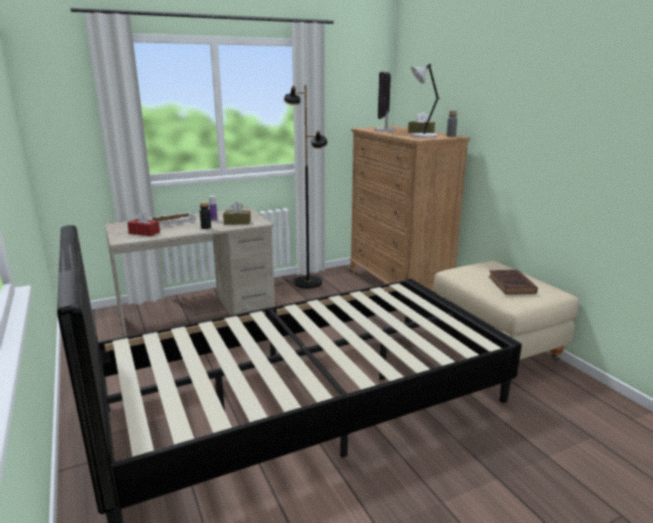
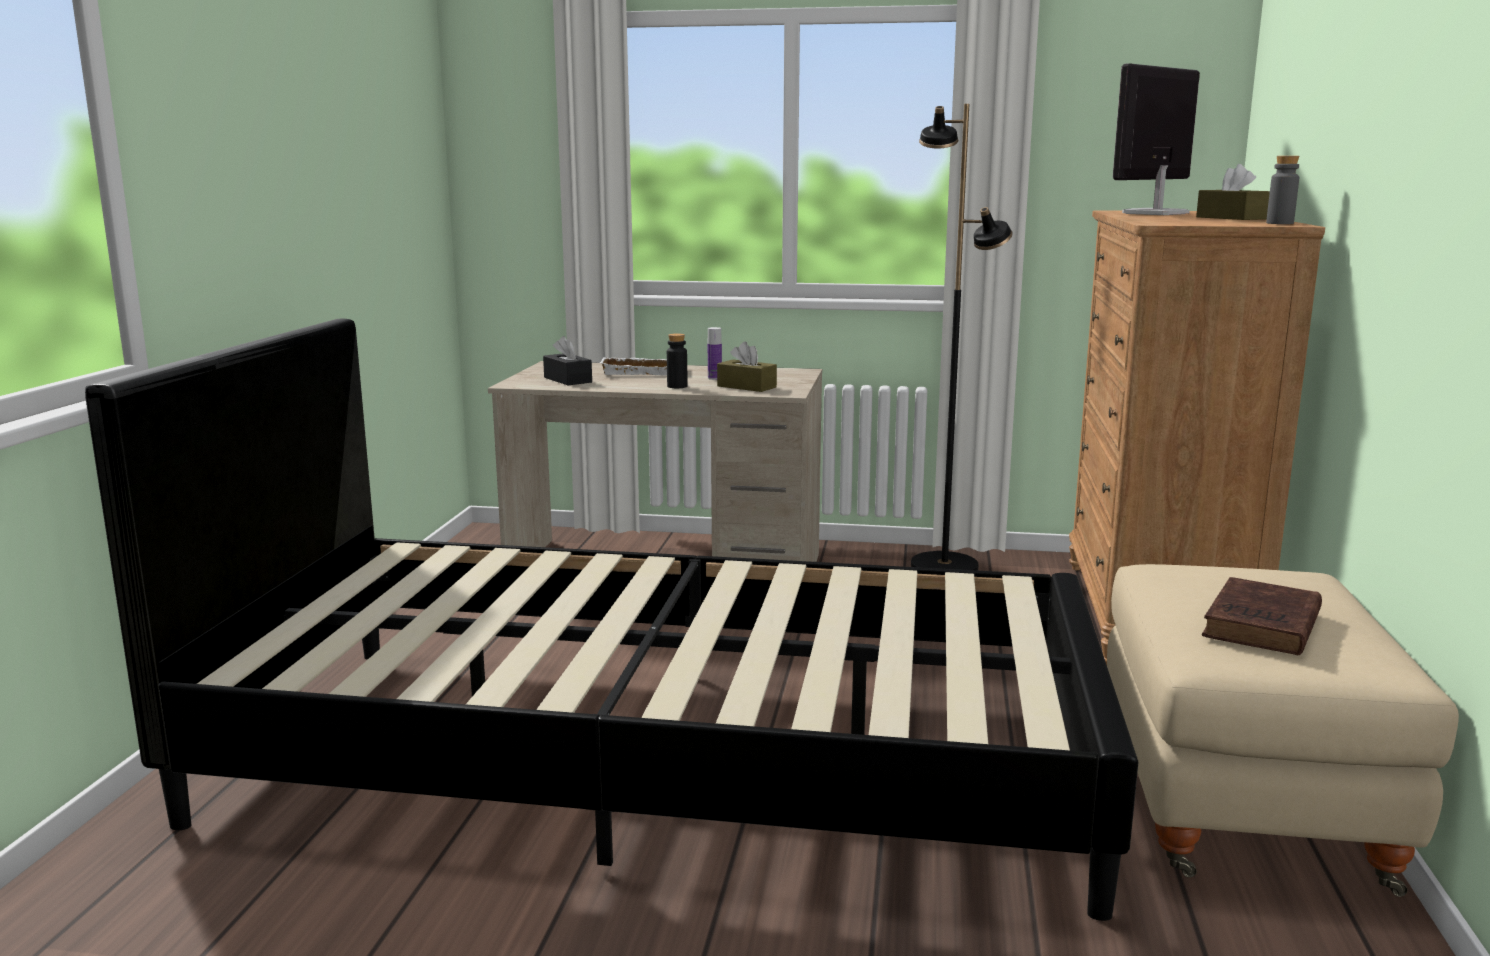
camera: 35 degrees right, 5 degrees down
red tissue box [127,211,160,236] -> black tissue box [543,336,592,385]
grey table lamp [411,64,439,138] -> none

